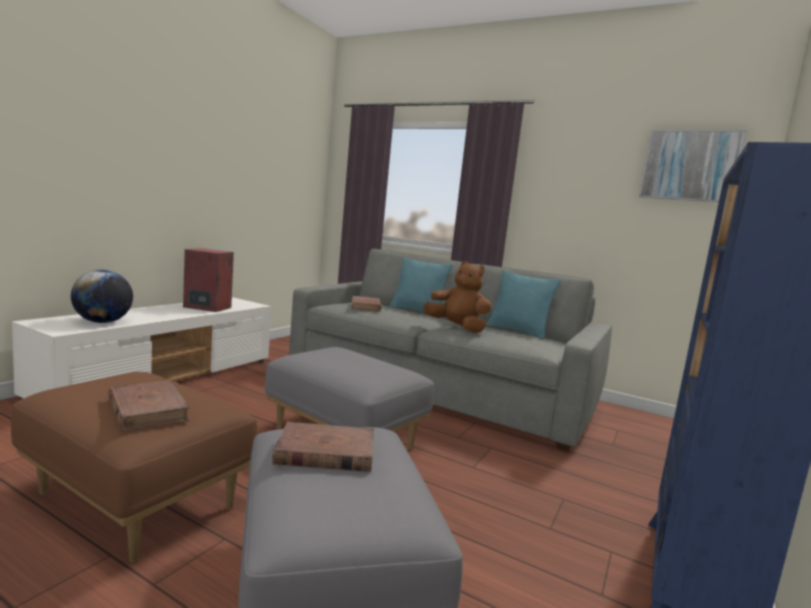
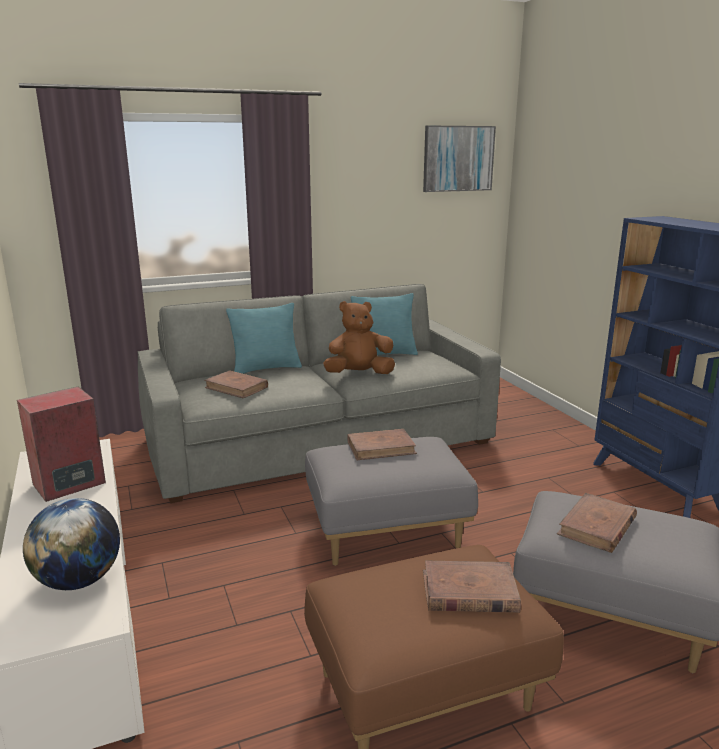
camera: 50 degrees left, 10 degrees up
none -> brown book [347,429,417,460]

